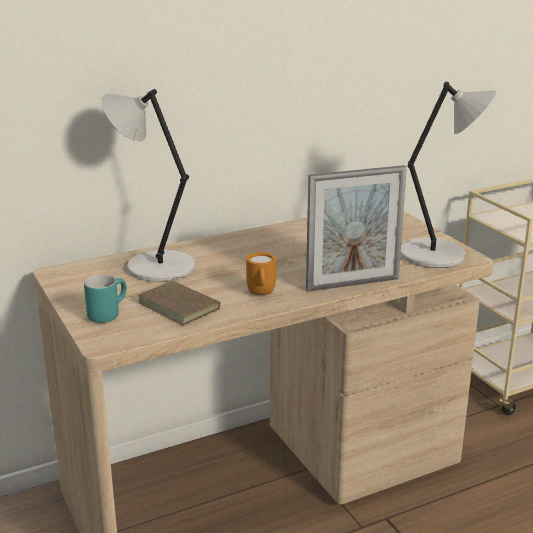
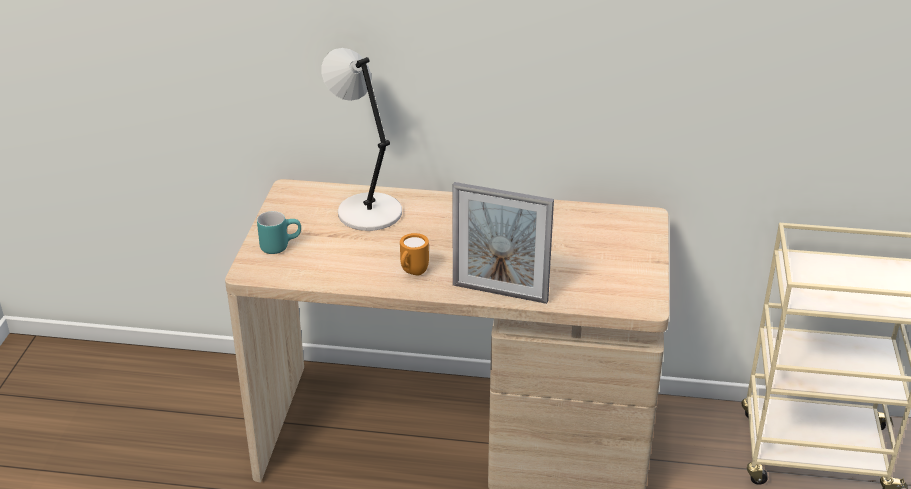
camera: 35 degrees right, 10 degrees up
brown book [138,277,221,325] -> none
grey table lamp [400,81,496,268] -> none

